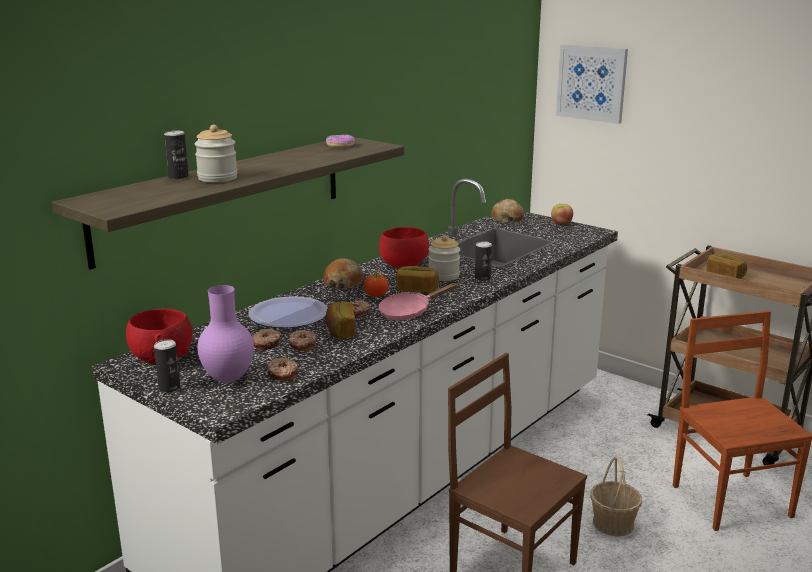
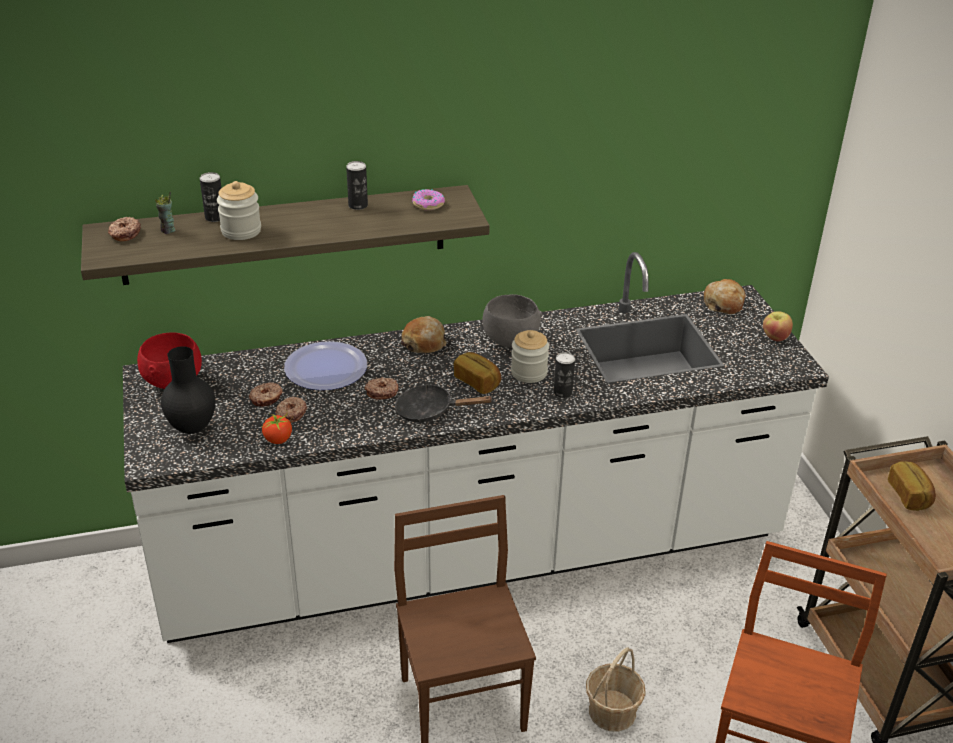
camera: 35 degrees right, 15 degrees up
can [154,339,180,392] -> can moved to [346,161,368,210]
purple vase [197,285,254,383] -> black vase [161,346,215,434]
donut [267,357,298,381] -> donut moved to [108,217,141,241]
bread [326,302,356,339] -> none
tomato [364,270,388,297] -> tomato moved to [262,410,293,444]
pink frying pan [378,283,458,320] -> black frying pan [395,384,493,422]
red bowl [379,227,429,268] -> grey bowl [482,294,543,348]
picture [556,44,628,124] -> none
none -> cup [155,192,175,234]

